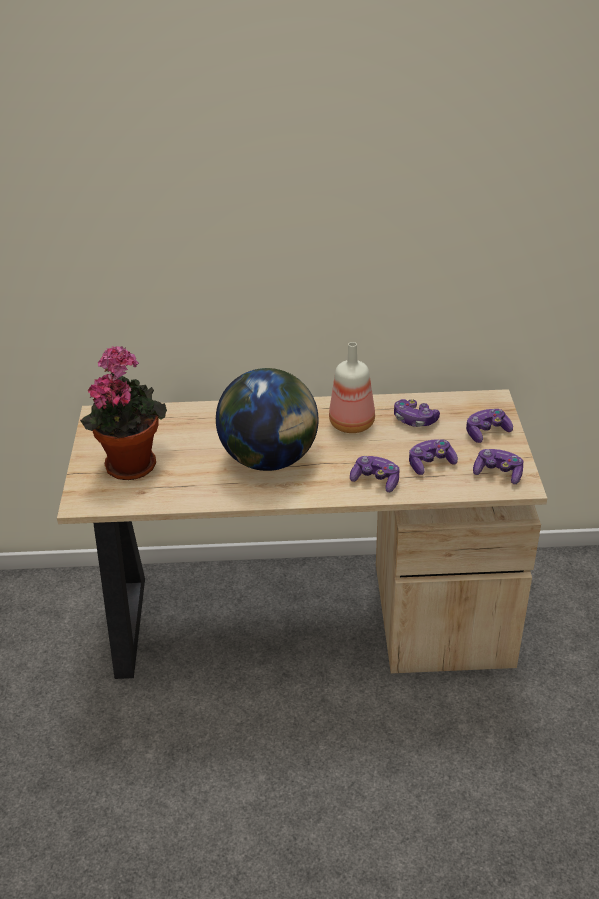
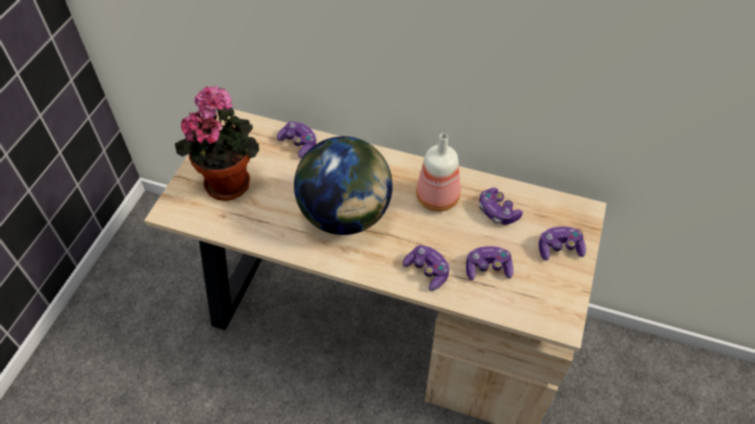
camera: 20 degrees right, 15 degrees up
game controller [473,449,523,484] -> game controller moved to [277,121,317,158]

